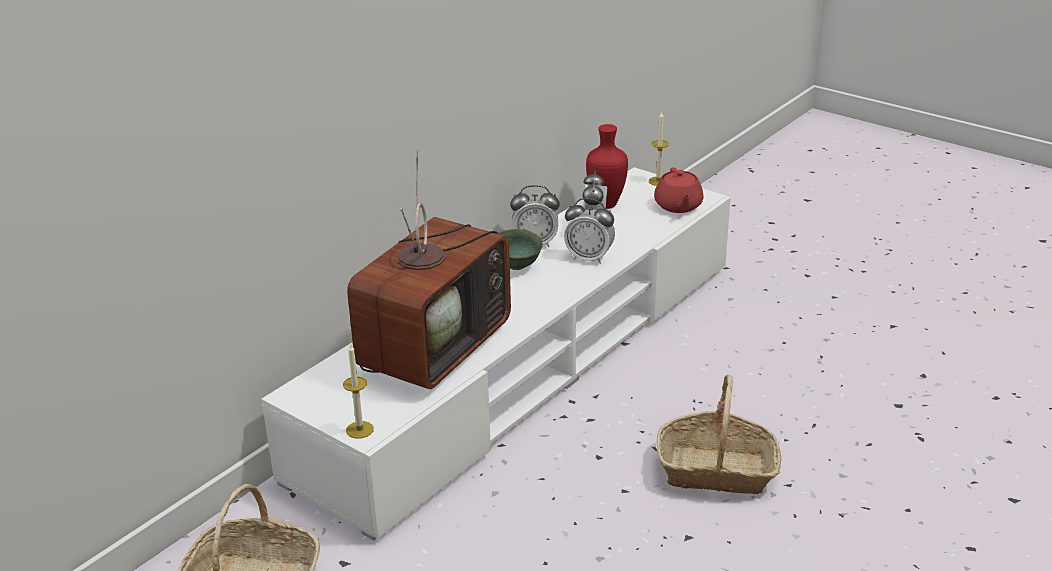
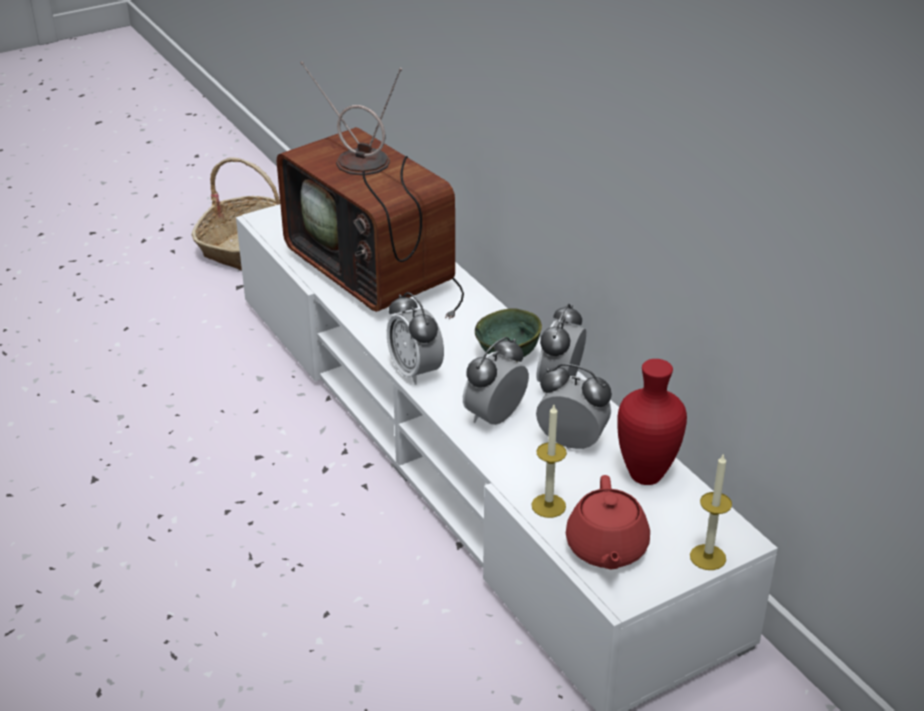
camera: 110 degrees right, 5 degrees up
candle [343,343,374,439] -> candle moved to [532,405,567,518]
red teapot [654,167,704,213] -> red teapot turned 105 degrees counterclockwise [566,475,650,570]
basket [657,375,781,494] -> none
none -> alarm clock [387,292,444,385]

